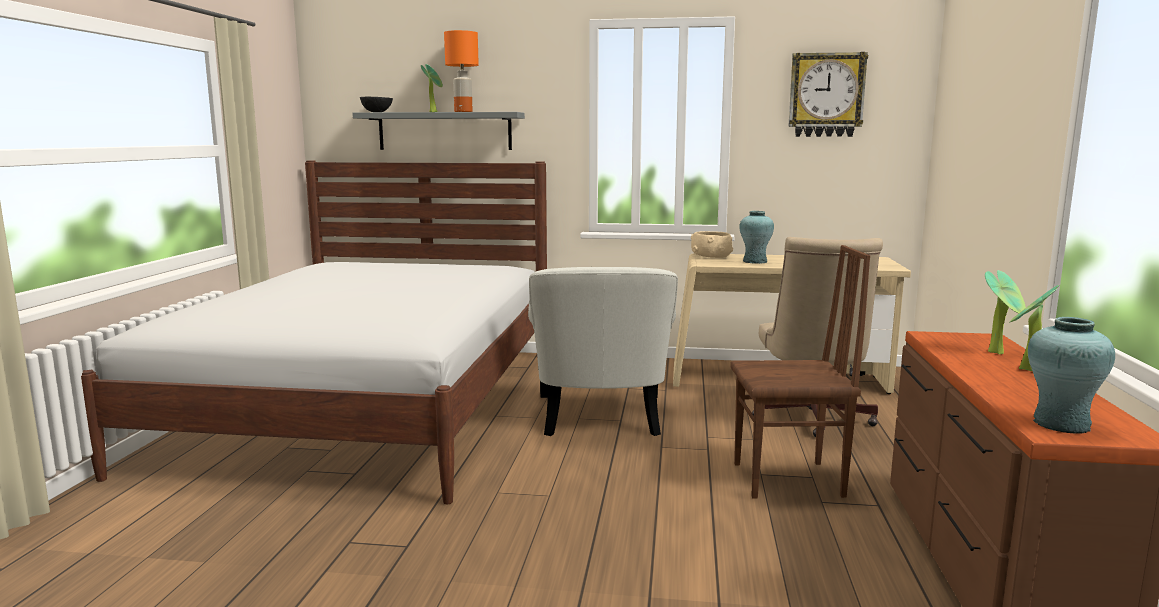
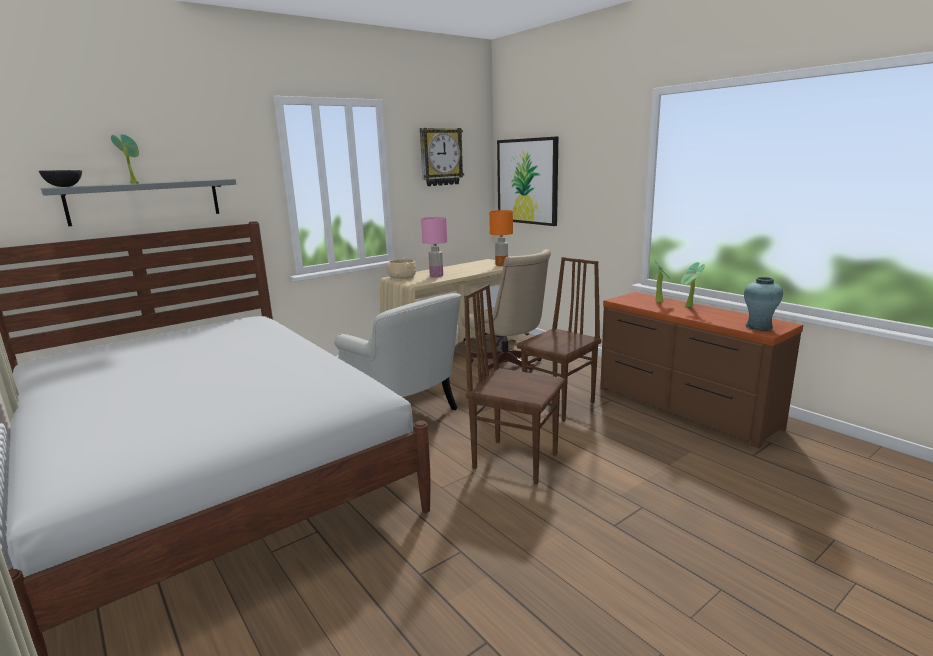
camera: 45 degrees left, 5 degrees up
orange table lamp [444,30,479,112] -> orange table lamp moved to [489,210,513,266]
turquoise vase [739,211,774,264] -> pink table lamp [421,217,447,277]
none -> brown chair [464,284,565,484]
none -> picture [497,137,558,226]

